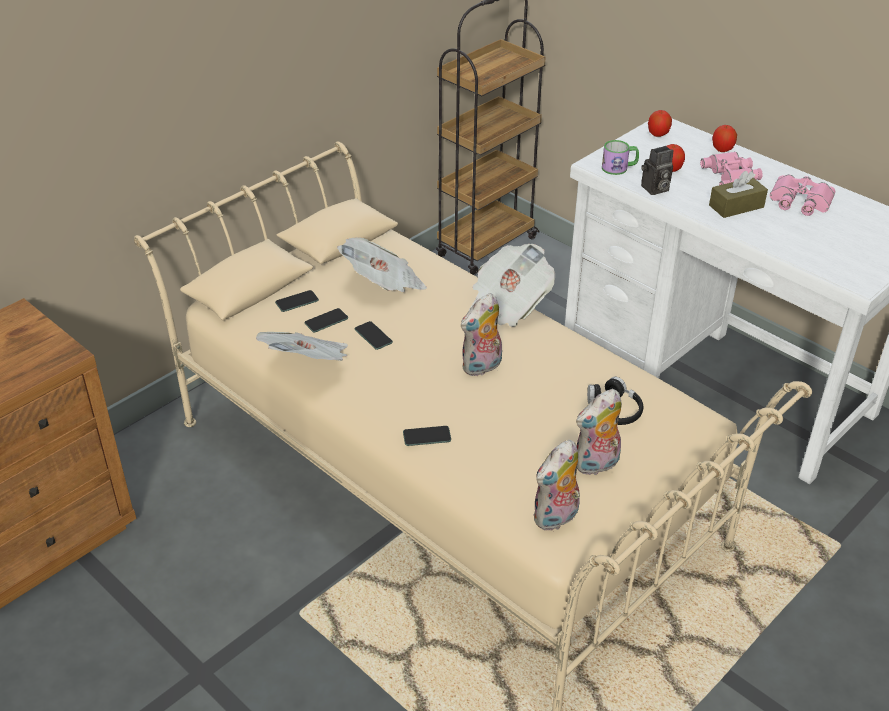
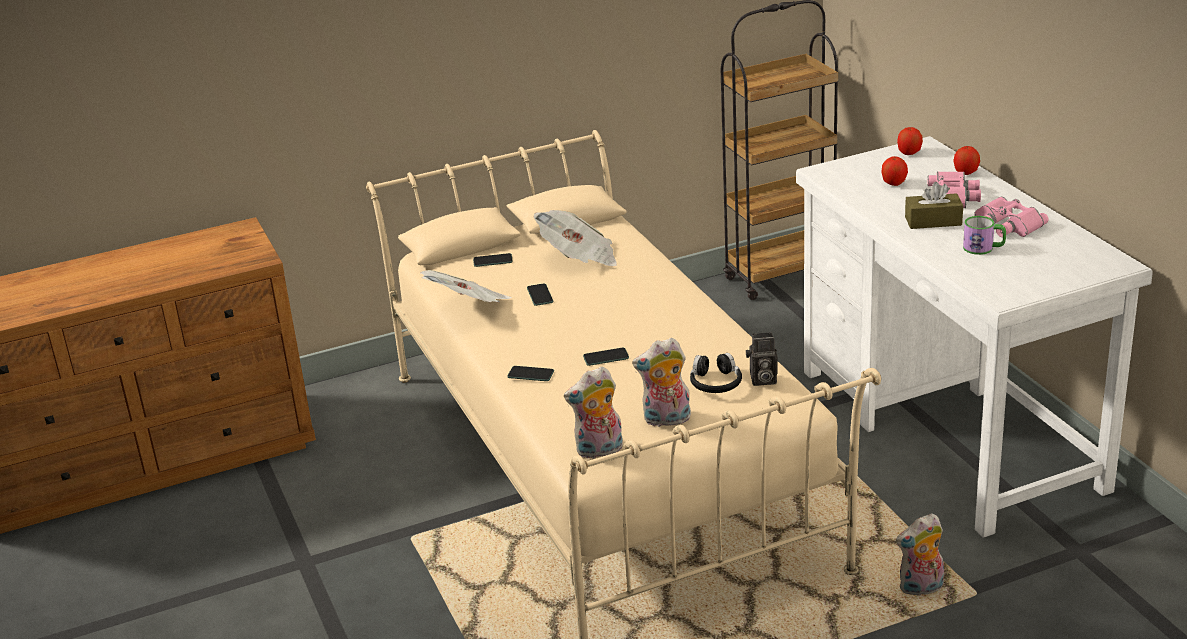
camera: 25 degrees right, 10 degrees down
phone [304,308,348,332] -> phone moved to [583,348,629,366]
plush toy [461,293,502,376] -> plush toy moved to [896,513,944,596]
newspaper [468,244,555,327] -> none
mug [602,140,639,175] -> mug moved to [963,216,1006,255]
camera [641,146,673,195] -> camera moved to [746,332,778,386]

